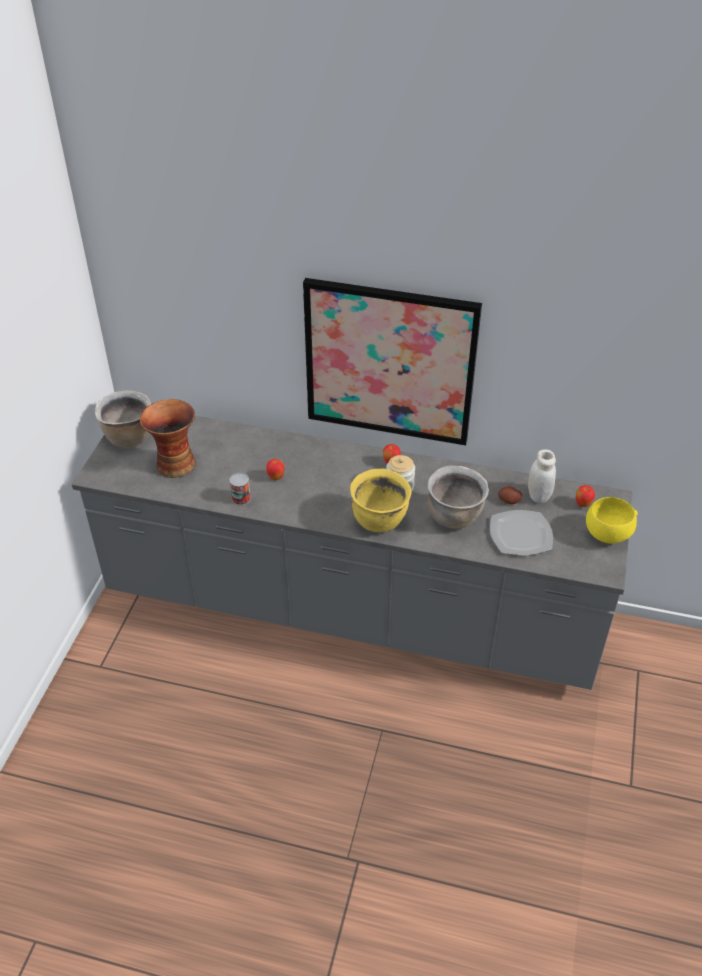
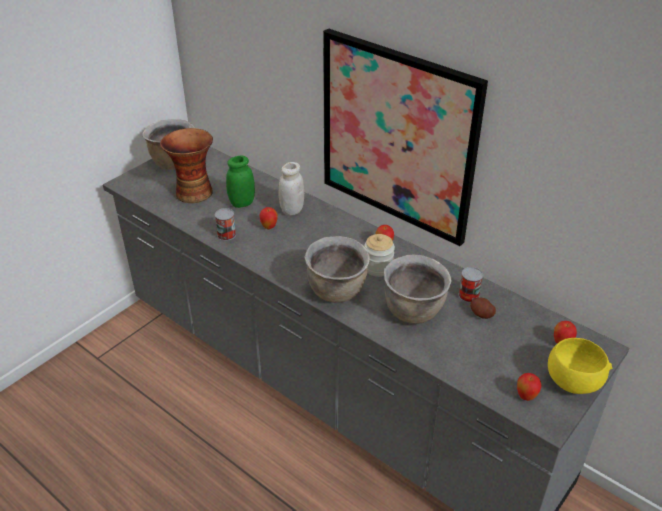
camera: 25 degrees right, 5 degrees down
yellow cooking pot [350,469,412,532] -> brown cooking pot [305,236,370,303]
plate [490,510,553,555] -> none
white jar [528,449,556,503] -> white jar moved to [279,162,304,216]
none -> green jar [226,155,255,208]
none -> can [459,267,483,303]
none -> apple [517,373,541,401]

